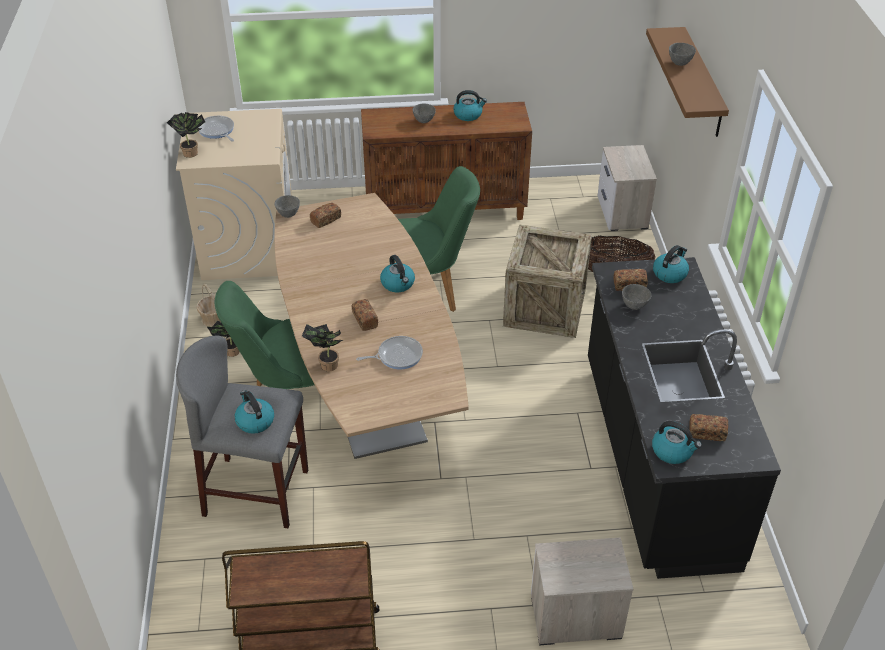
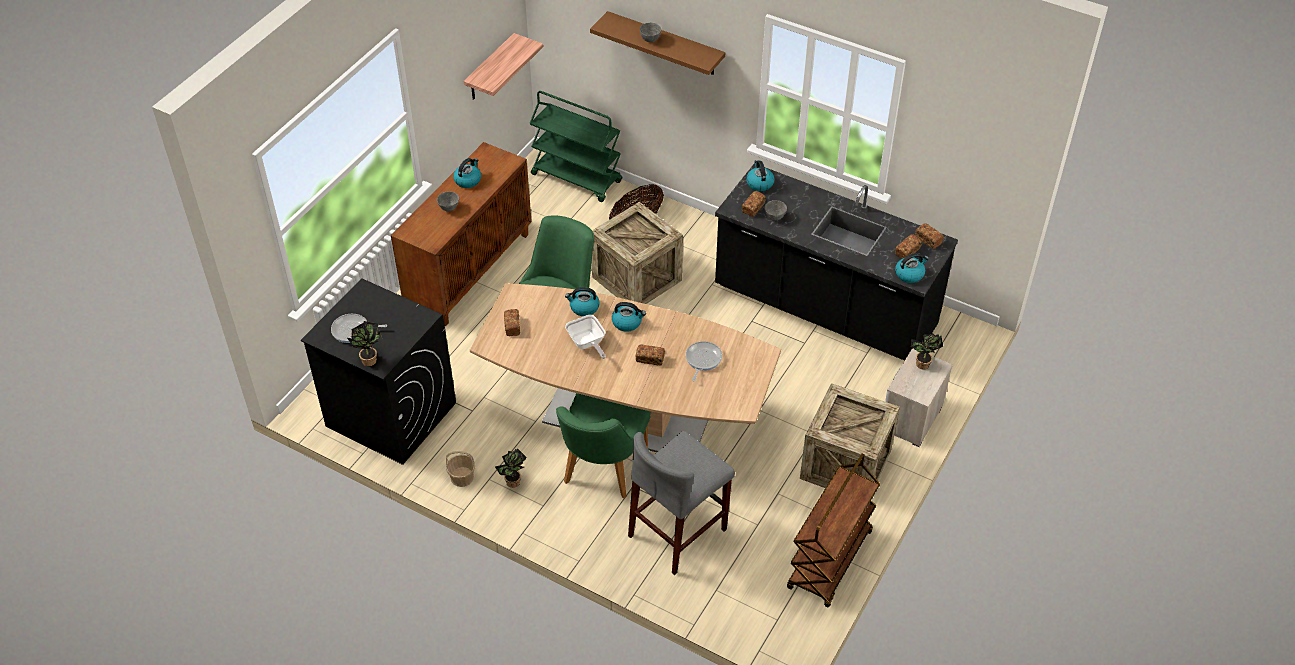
camera: 55 degrees left, 5 degrees up
beige washing machine [176,109,292,280] -> black washing machine [301,278,456,465]
kettle [235,390,274,434] -> kettle moved to [565,287,600,316]
grey bowl [275,195,300,218] -> none
potted plant [302,324,343,371] -> potted plant moved to [910,333,943,370]
nightstand [598,145,657,231] -> green cart [529,91,622,202]
none -> shelf [463,33,543,100]
none -> frying pan [565,315,606,359]
none -> crate [800,383,900,488]
none -> bread [915,223,944,249]

